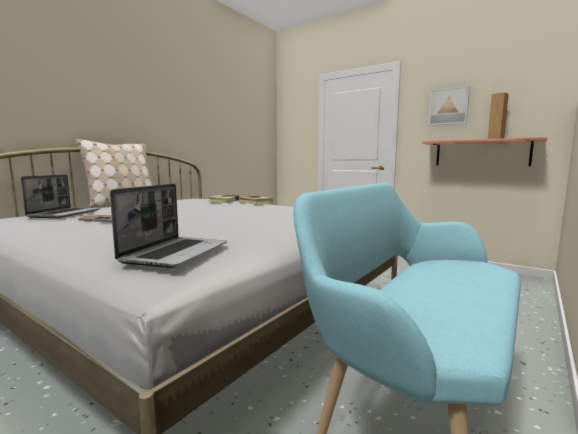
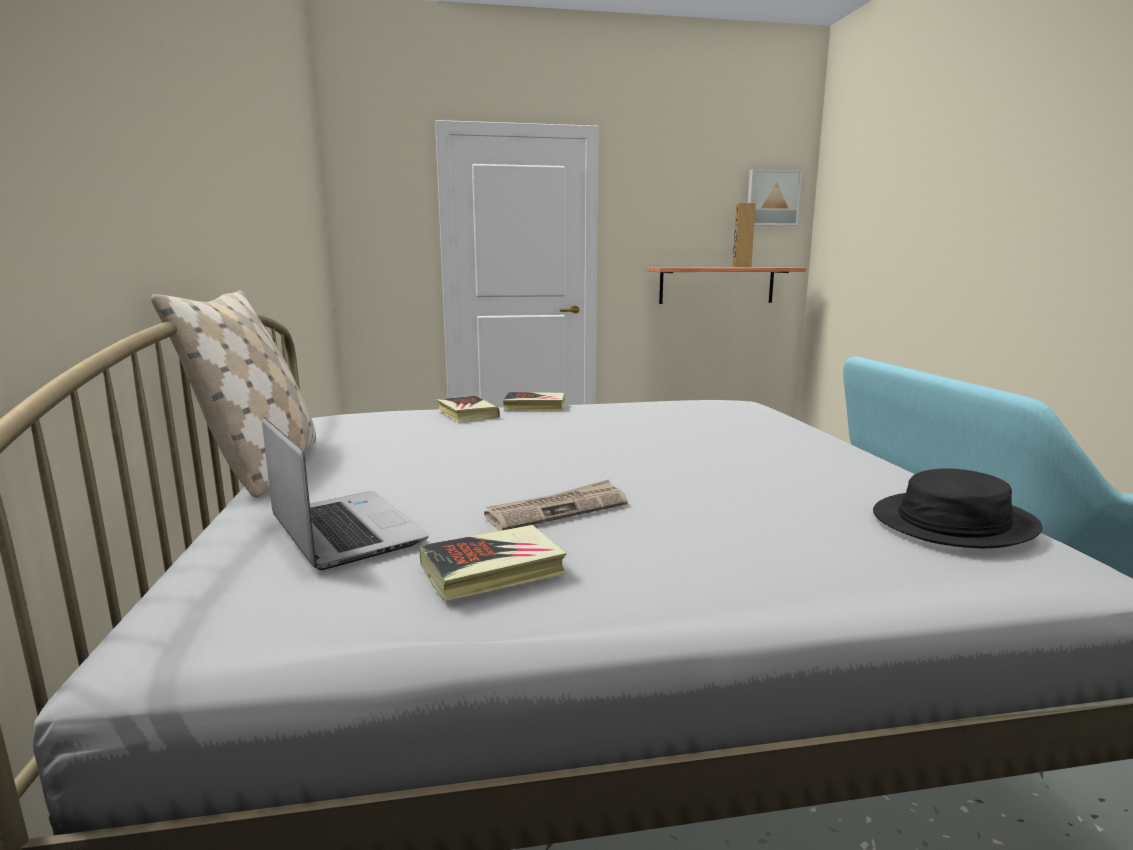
camera: 45 degrees left, 5 degrees up
laptop [110,184,227,268] -> black hat [873,468,1043,548]
picture [428,86,470,126] -> picture moved to [748,169,802,226]
none -> book [420,525,567,601]

